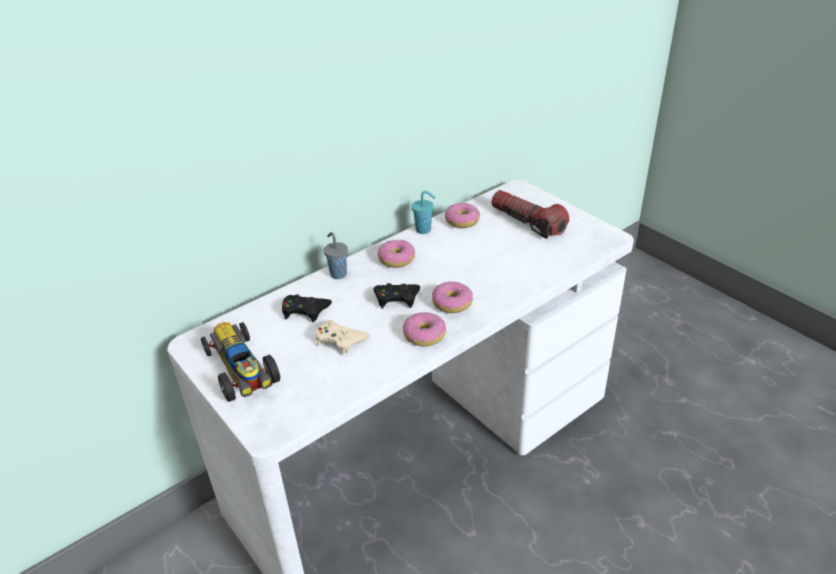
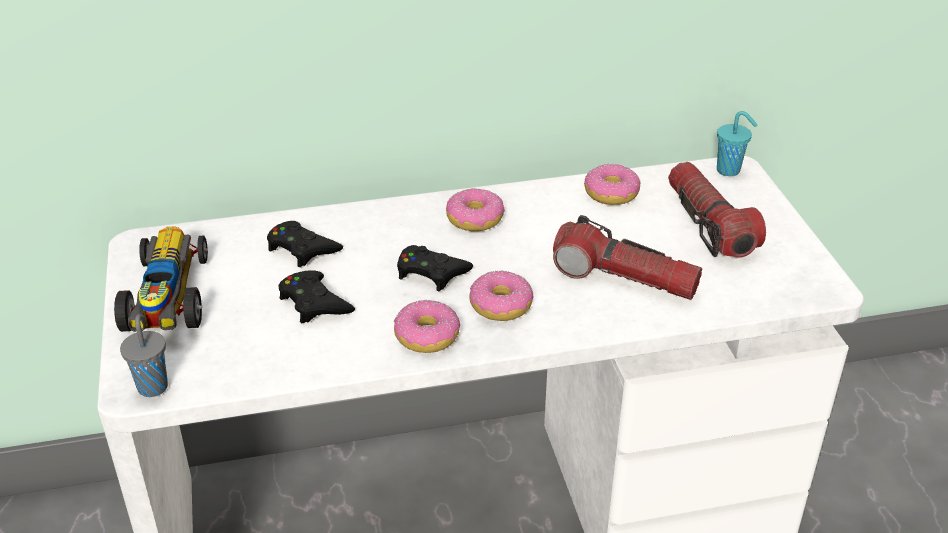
camera: 25 degrees right, 0 degrees up
beige game controller [315,320,370,355] -> black game controller [279,270,355,323]
grey cup [324,232,348,279] -> grey cup moved to [120,314,168,397]
turquoise cup [411,191,436,234] -> turquoise cup moved to [717,111,757,176]
none -> flashlight [553,215,702,300]

